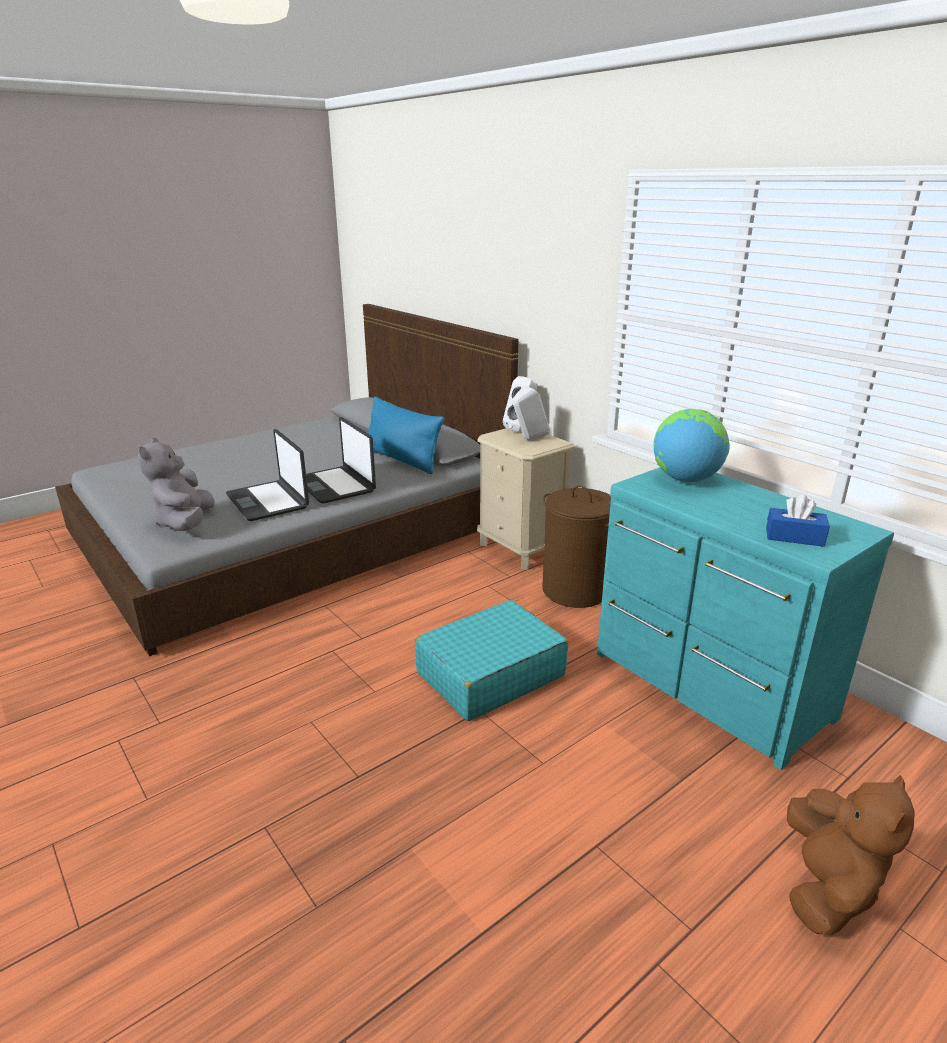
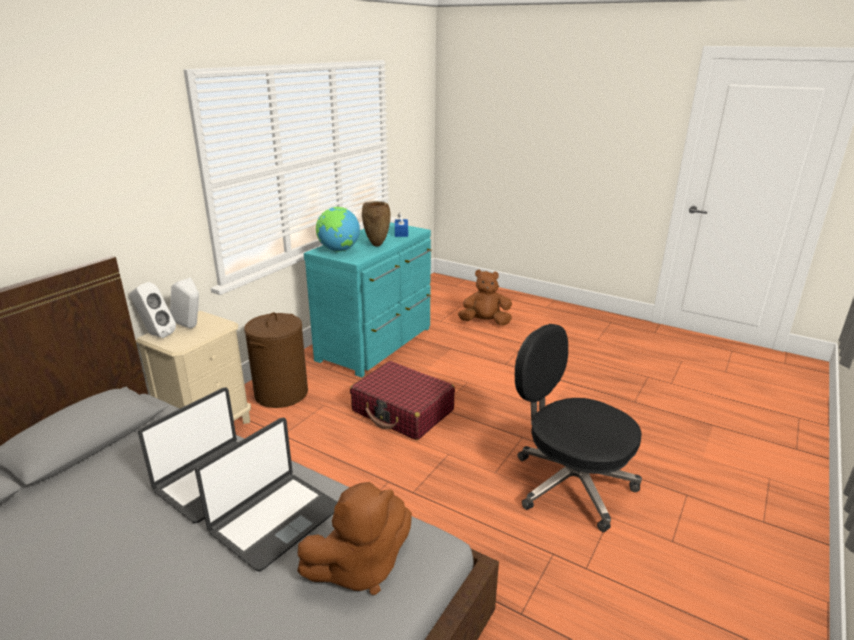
camera: 110 degrees left, 0 degrees up
grey plush toy [137,438,215,531] -> brown plush toy [297,482,412,595]
blue pillow [368,396,444,474] -> none
turquoise suitcase [415,600,568,721] -> red suitcase [350,361,455,440]
none -> brown vase [362,201,391,247]
none -> black office chair [515,324,642,532]

